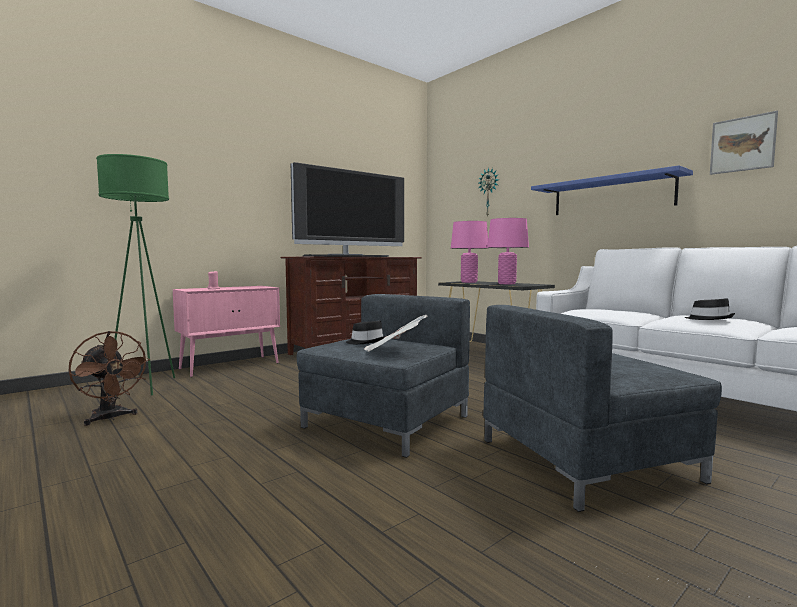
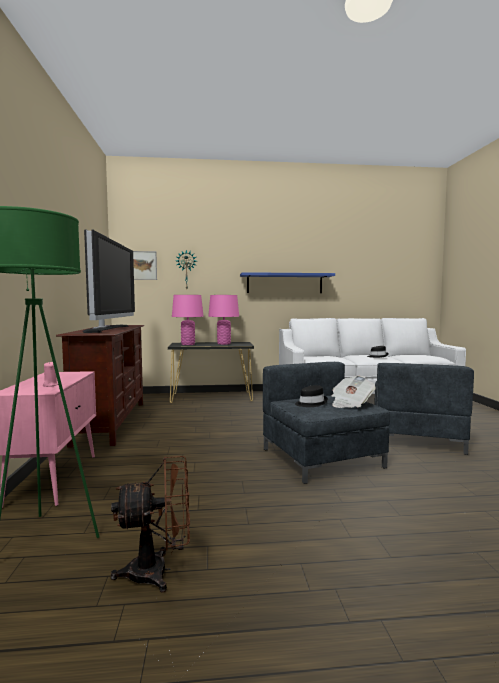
camera: 55 degrees left, 0 degrees up
picture [710,110,778,175] -> picture moved to [133,251,157,280]

